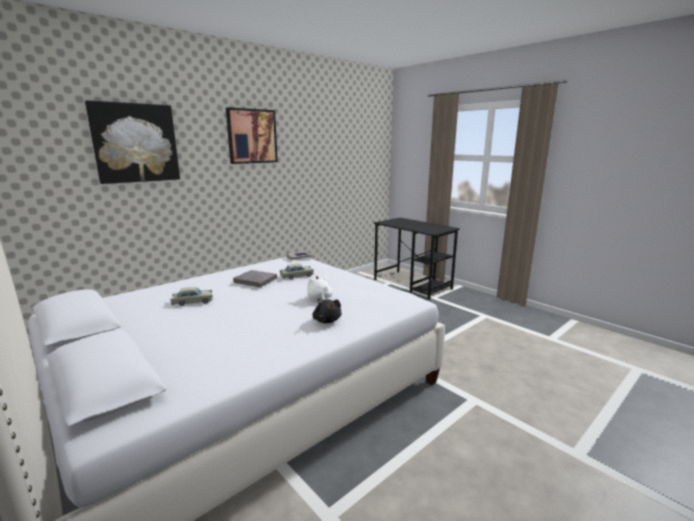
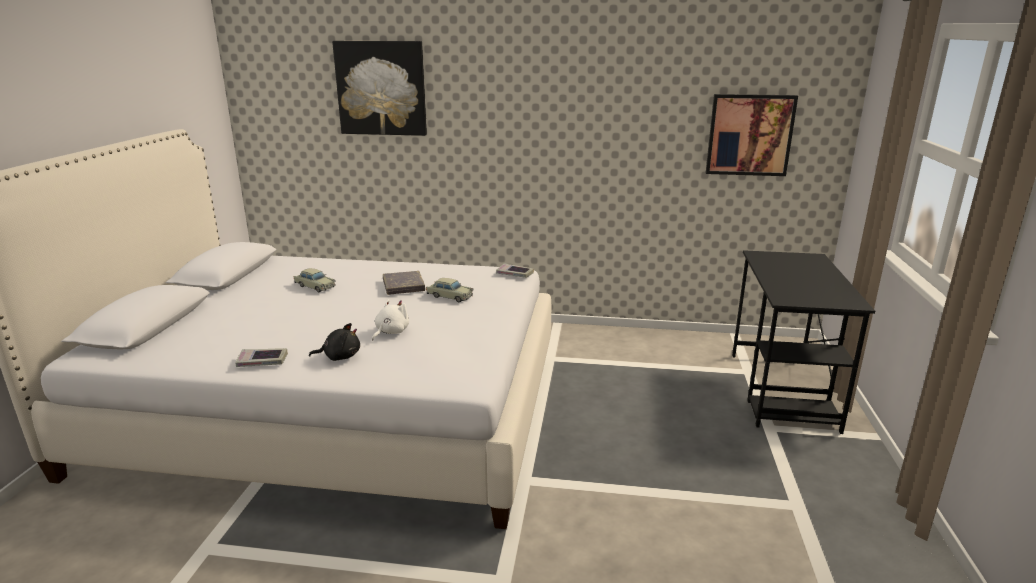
camera: 50 degrees right, 5 degrees up
picture [226,107,278,164] -> picture moved to [706,94,798,176]
black plush toy [312,299,342,323] -> black plush toy turned 120 degrees counterclockwise [309,323,360,361]
none -> book [235,348,288,367]

